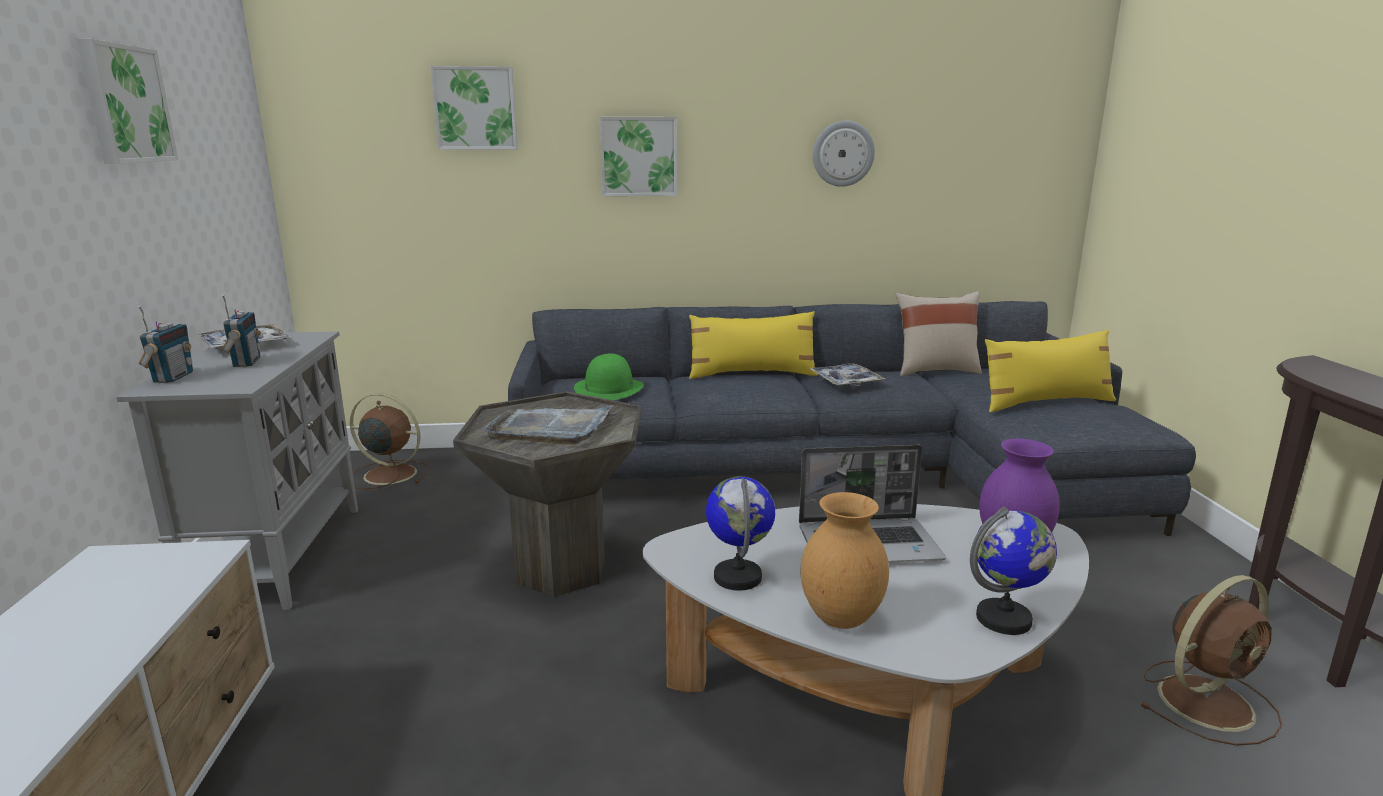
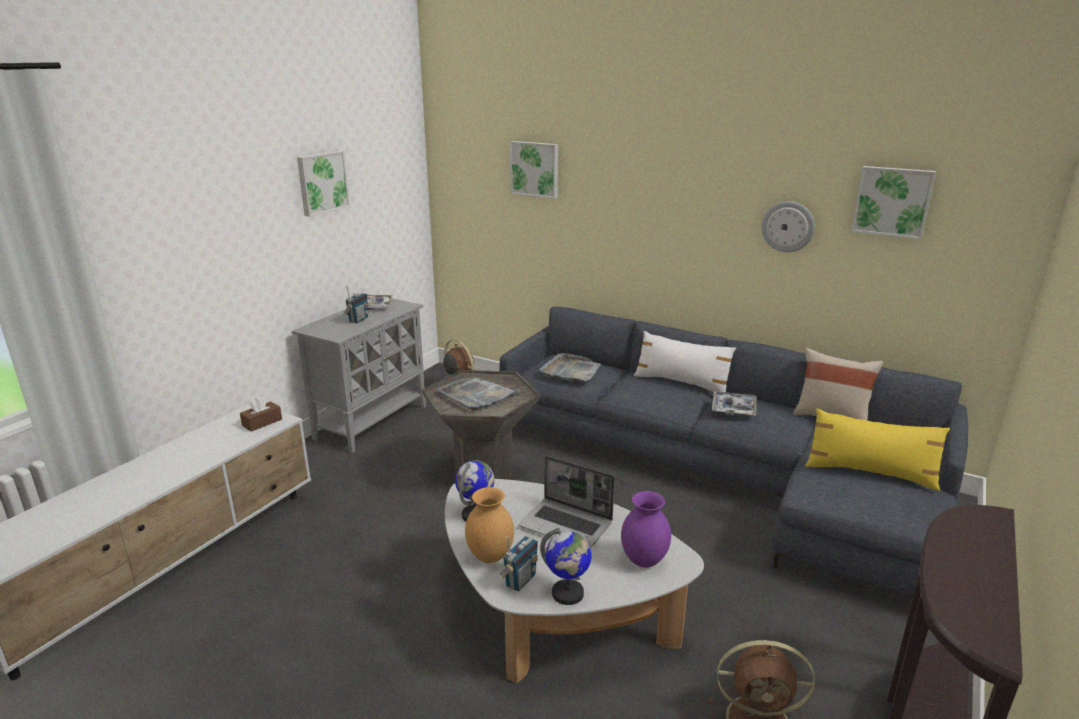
camera: 35 degrees right, 5 degrees up
radio [138,306,193,383] -> radio moved to [500,536,538,592]
green hat [574,354,644,400] -> grey tray [539,353,601,383]
picture [600,117,677,196] -> picture moved to [851,166,936,239]
yellow pillow [689,311,818,379] -> white pillow [634,331,736,392]
none -> brown tissue box [240,396,282,432]

